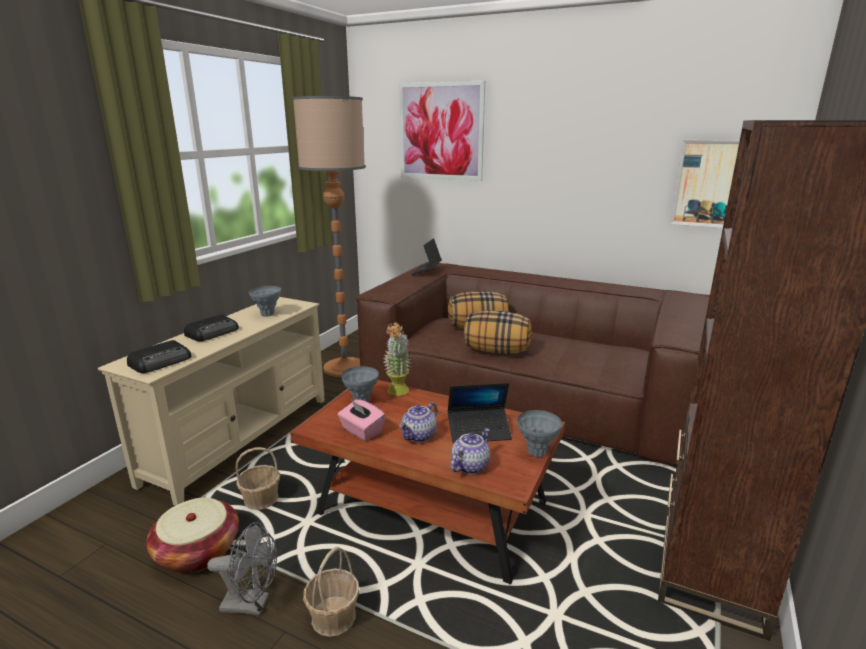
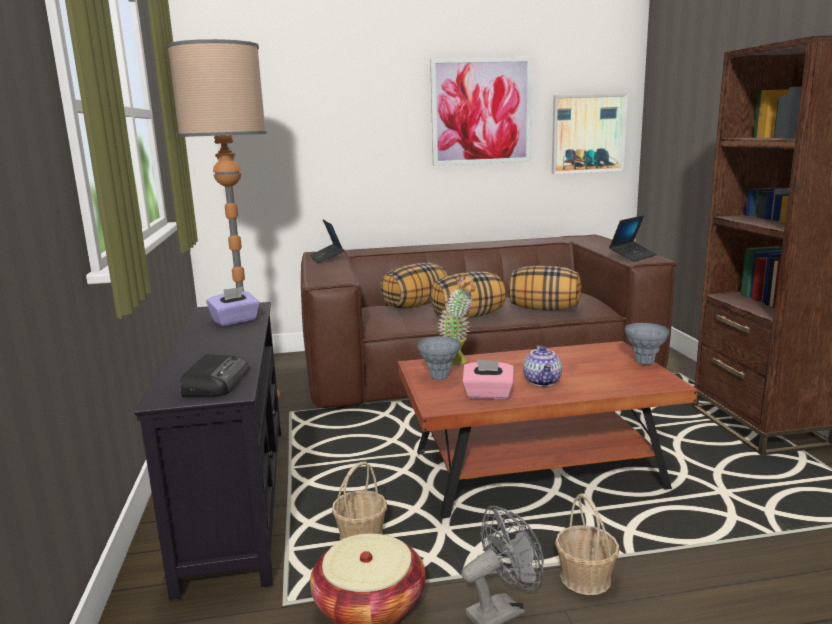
camera: 35 degrees left, 5 degrees down
beige tv stand [98,297,325,506] -> black tv stand [135,302,281,600]
radio [184,314,239,341] -> none
grey vase [249,286,281,317] -> purple tissue box [206,287,259,326]
picture [399,81,485,181] -> picture moved to [430,57,532,166]
laptop [448,383,512,444] -> laptop moved to [609,215,657,262]
teapot [451,429,490,474] -> none
none -> pillow [508,266,582,311]

